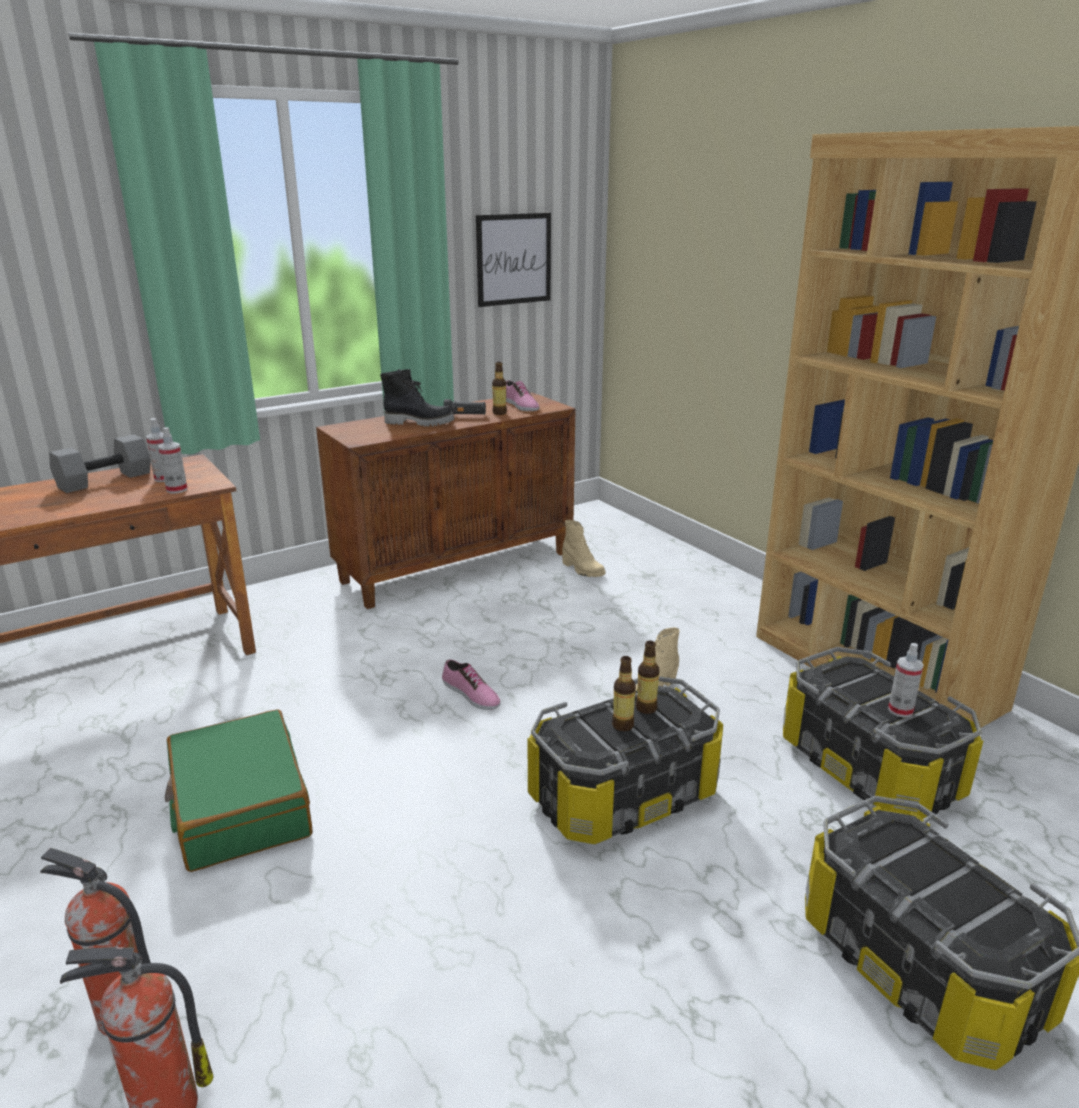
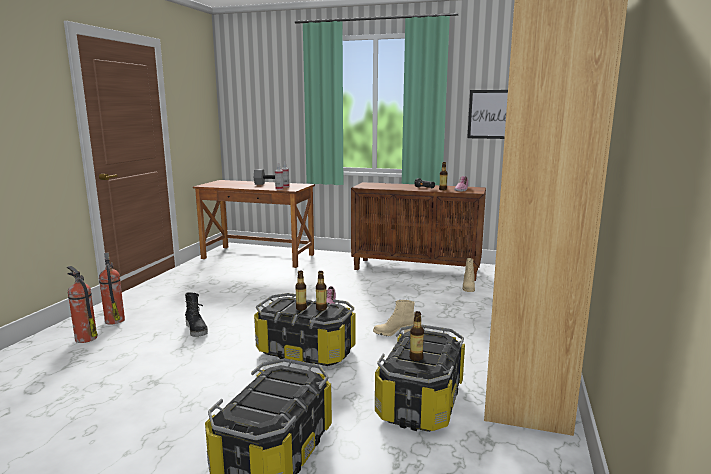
camera: 50 degrees right, 10 degrees down
green suitcase [165,709,313,872] -> none
black boot [380,369,454,427] -> black boot moved to [185,292,208,337]
spray bottle [888,643,924,718] -> bottle [409,311,424,361]

